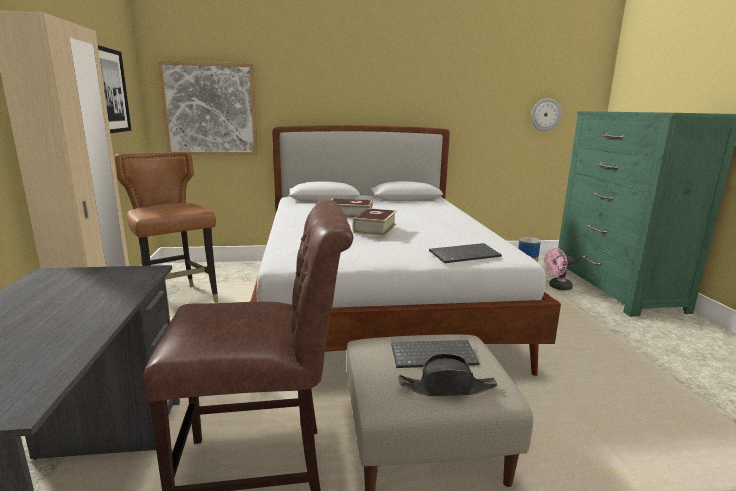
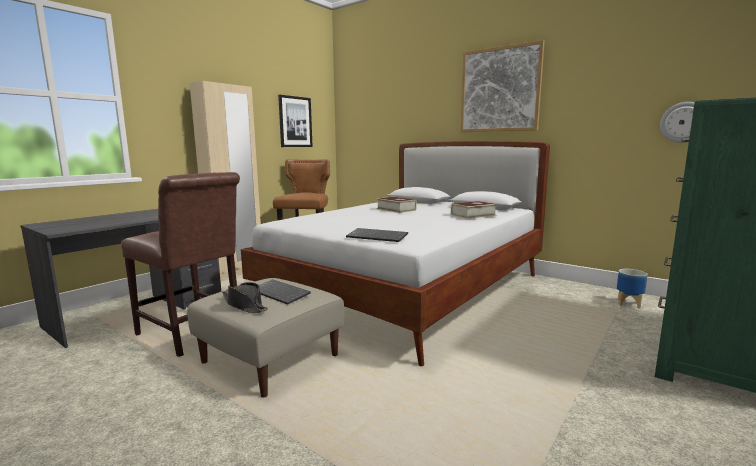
camera: 45 degrees right, 5 degrees down
picture [158,61,258,155] -> picture moved to [460,40,545,132]
book [352,208,397,236] -> book moved to [451,201,497,219]
pink fan [545,248,574,290] -> none

